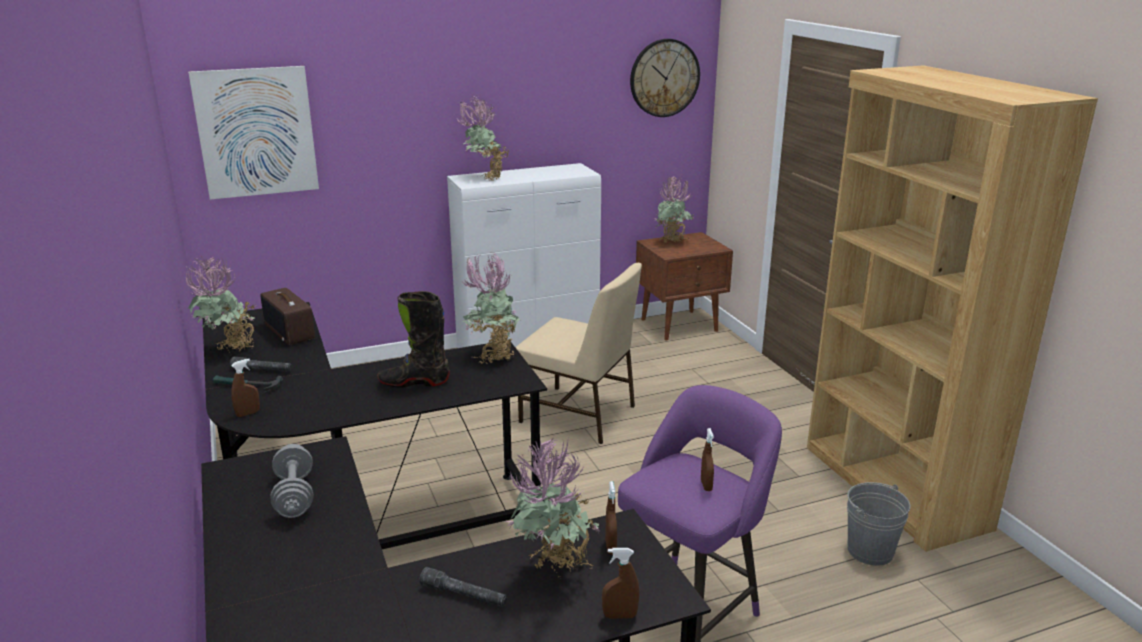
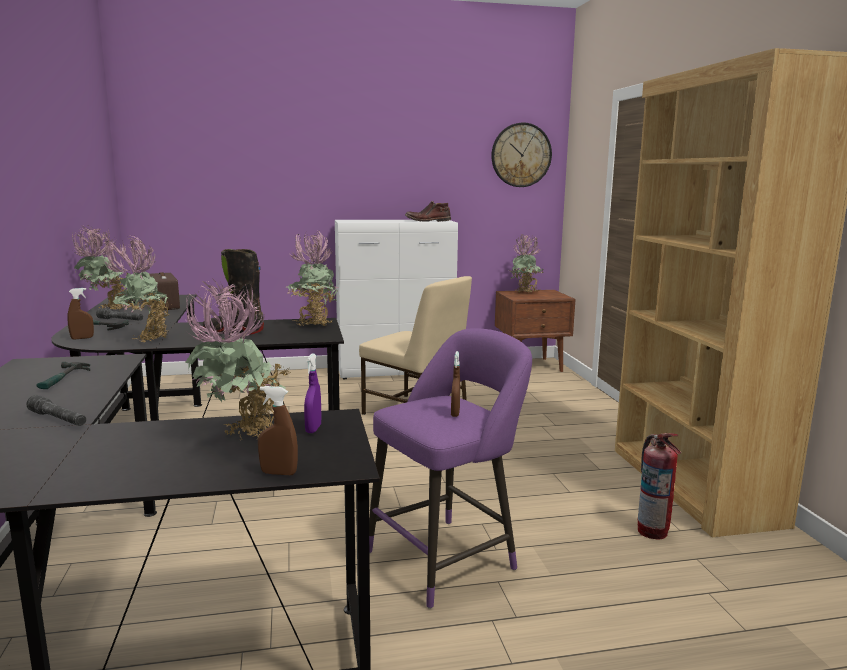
camera: 10 degrees right, 10 degrees down
picture [188,66,319,200] -> none
grey dumbbell [270,444,314,518] -> hammer [36,362,90,389]
grey flashlight [419,567,507,607] -> grey flashlight moved to [26,395,86,426]
potted plant [457,96,509,181] -> potted plant moved to [104,235,169,343]
brown spray bottle [605,481,617,555] -> purple spray bottle [304,353,321,433]
grey bucket [847,482,910,566] -> fire extinguisher [638,433,681,539]
none -> brown boot [405,201,451,222]

